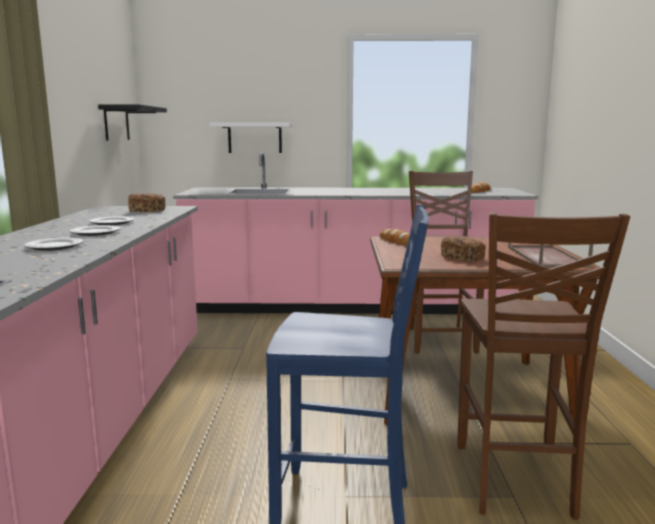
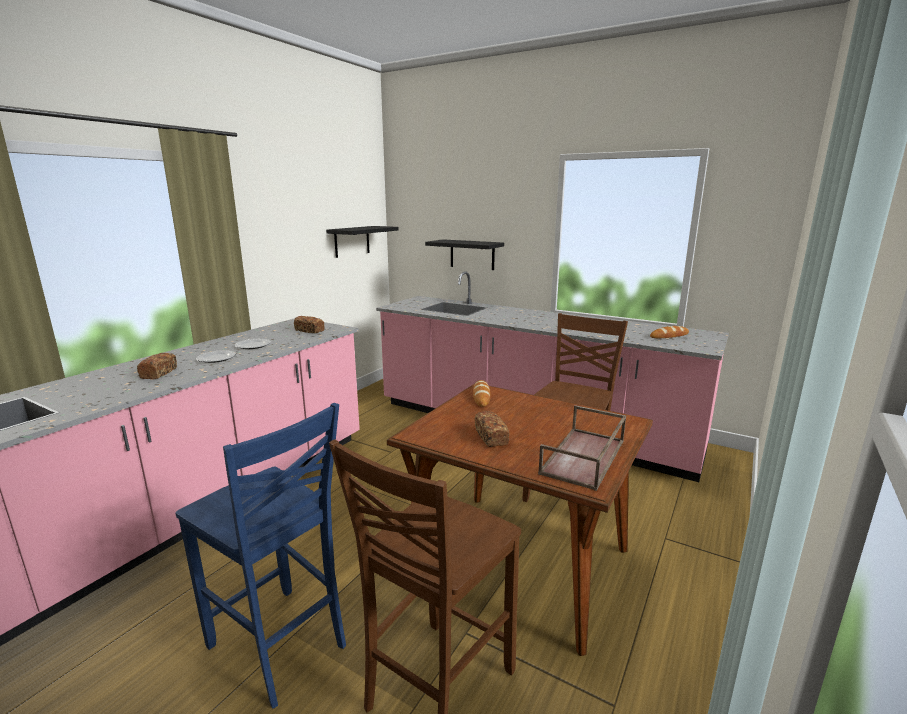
camera: 30 degrees right, 5 degrees up
plate [24,238,83,251] -> bread [137,353,177,379]
white shelf [209,122,292,153] -> black shelf [425,239,504,270]

